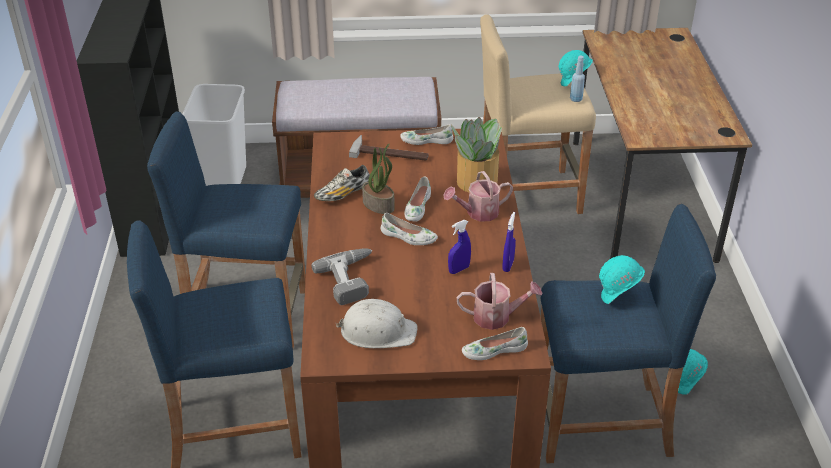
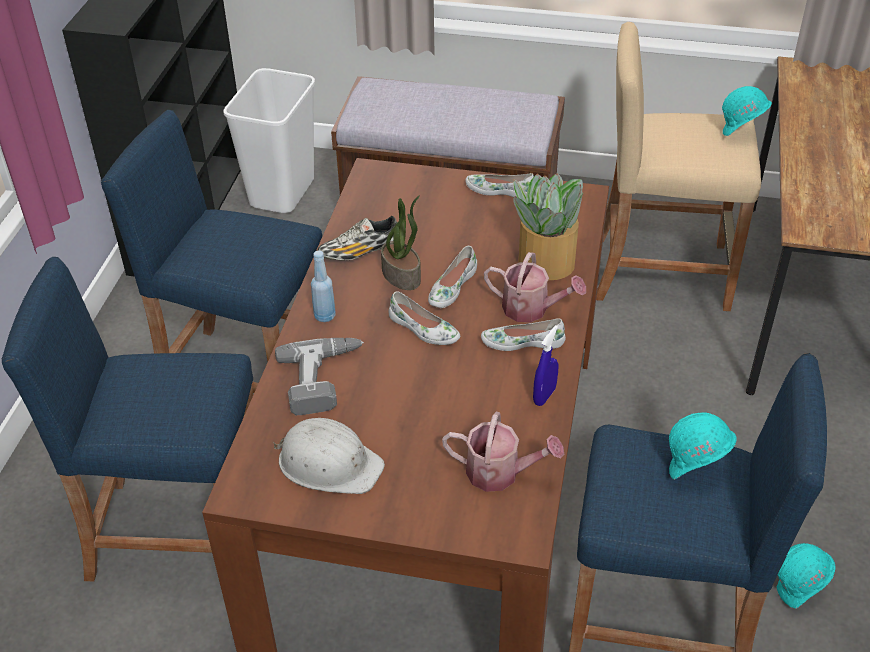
camera: 15 degrees right, 5 degrees up
hammer [349,135,429,161] -> none
watering can [444,171,513,222] -> watering can turned 150 degrees counterclockwise [484,252,586,322]
blue spray bottle [448,220,471,274] -> none
white shoe [462,327,528,360] -> white shoe moved to [481,318,566,351]
blue bottle [570,56,585,102] -> blue bottle moved to [311,251,336,322]

